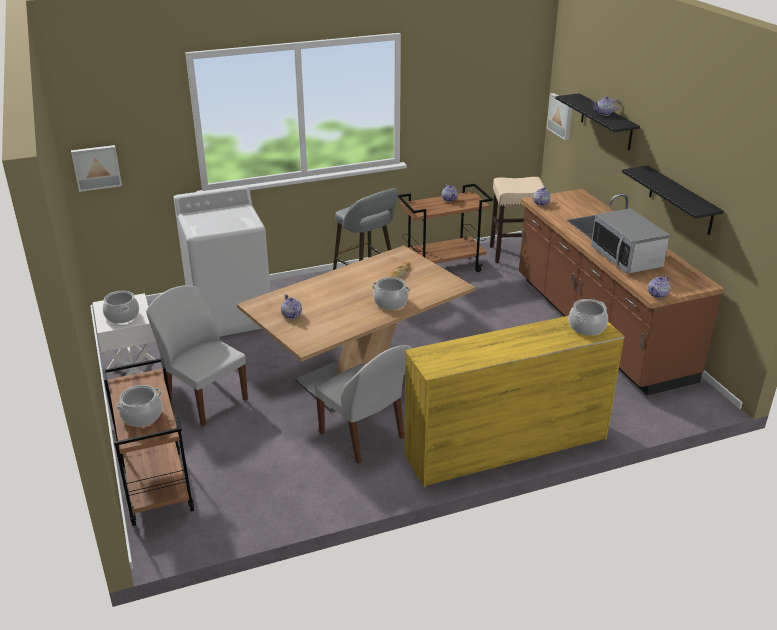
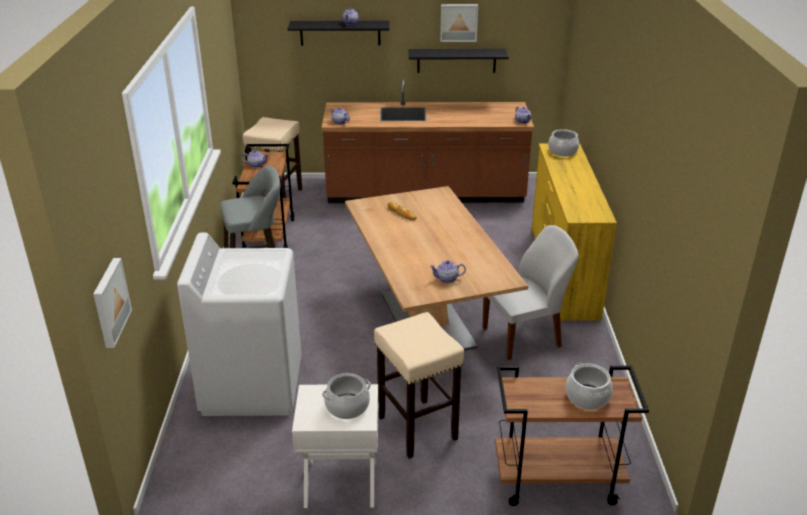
camera: 70 degrees left, 0 degrees up
white chair [146,285,248,426] -> beige stool [374,312,464,459]
cooking pot [372,277,410,310] -> none
picture [547,93,572,140] -> picture moved to [440,4,478,42]
microwave [591,208,670,274] -> none

